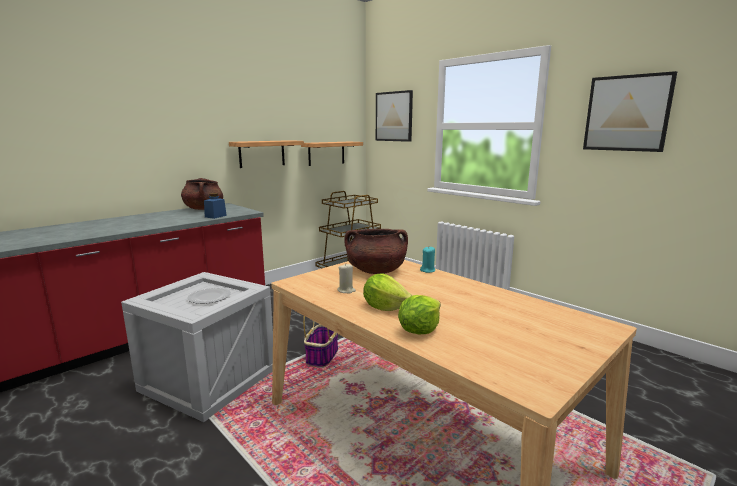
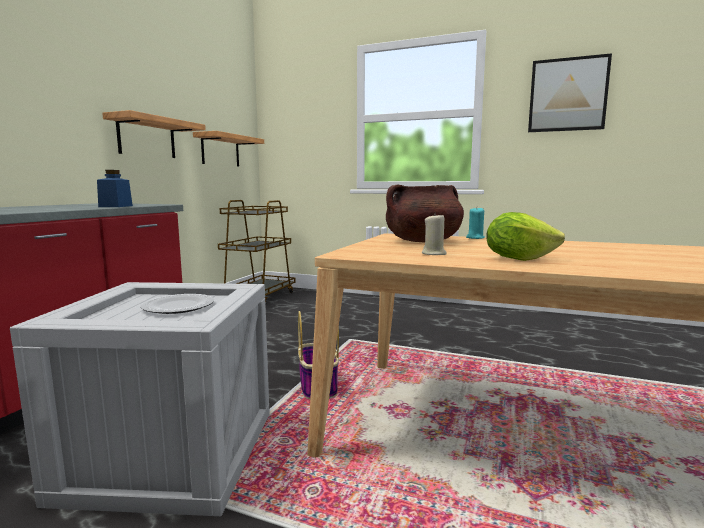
camera: 25 degrees left, 5 degrees down
brown cooking pot [181,178,223,210] -> none
picture [376,90,413,142] -> none
lettuce [398,295,440,334] -> none

